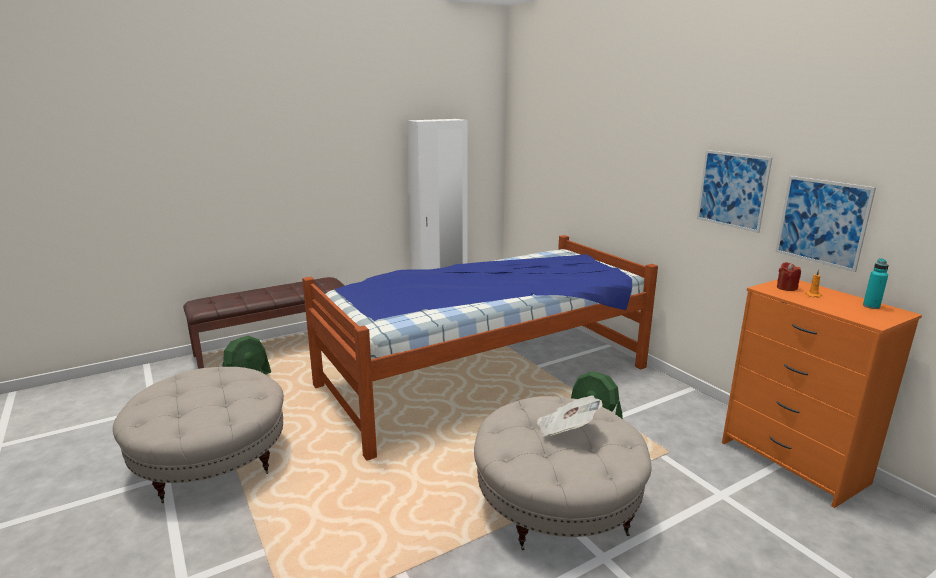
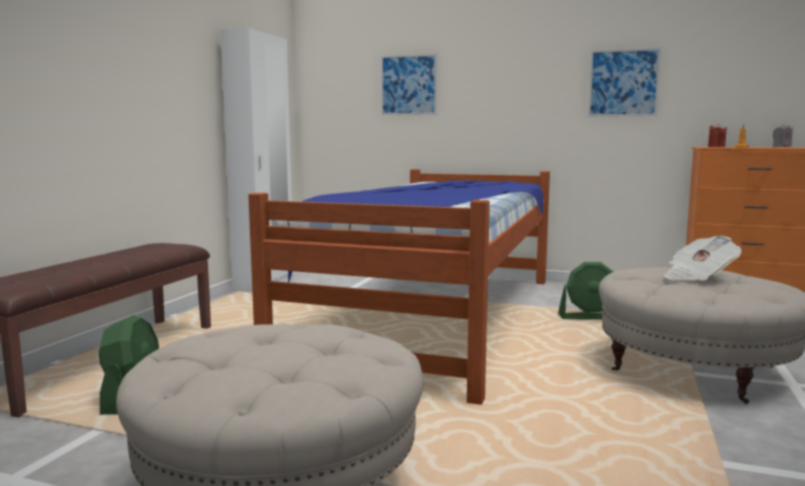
camera: 40 degrees left, 10 degrees down
picture [775,176,876,272] -> picture moved to [381,53,437,115]
turquoise bottle [863,258,889,309] -> grey candle [773,124,793,147]

